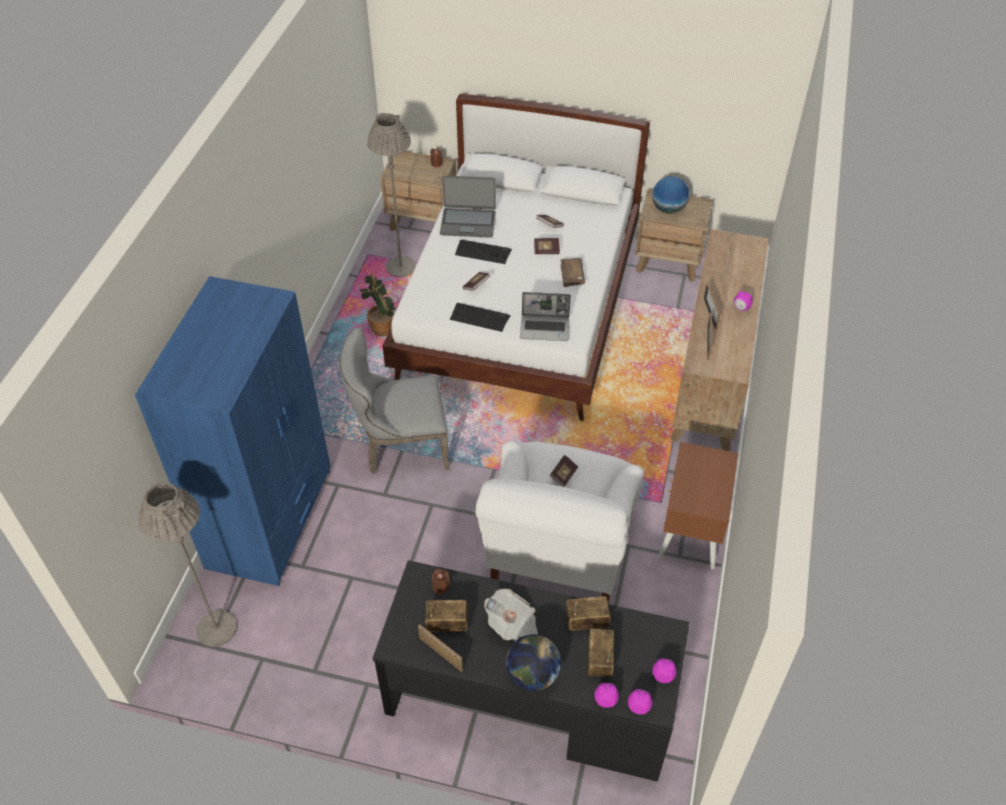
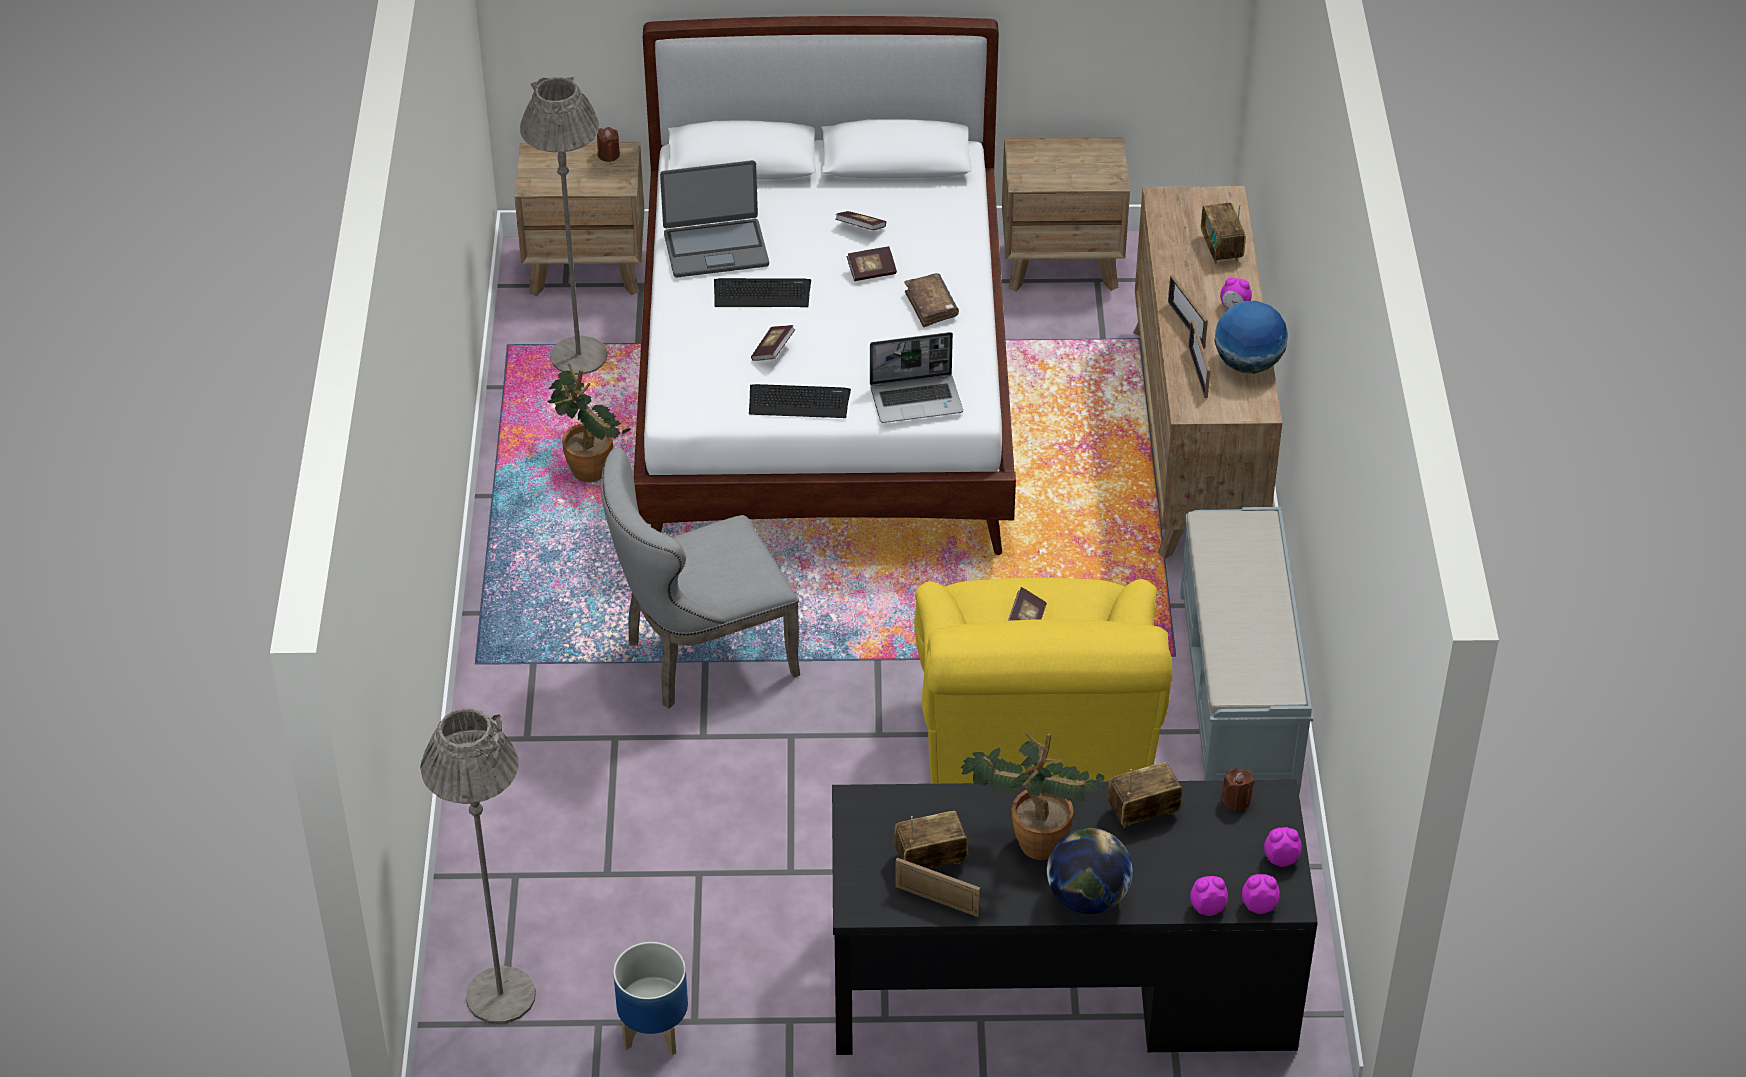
camera: 15 degrees left, 5 degrees down
blue wardrobe [135,276,331,586] -> none
brown candle [432,569,449,594] -> brown candle moved to [1222,768,1255,811]
white armchair [475,441,644,603] -> yellow armchair [914,577,1173,784]
newspaper [484,589,538,641] -> potted plant [961,732,1104,860]
radio [588,629,614,677] -> radio moved to [1201,202,1246,264]
globe [652,176,690,214] -> globe moved to [1215,301,1288,374]
brown nightstand [658,442,738,570] -> grey bench [1180,507,1313,794]
none -> planter [613,942,688,1055]

